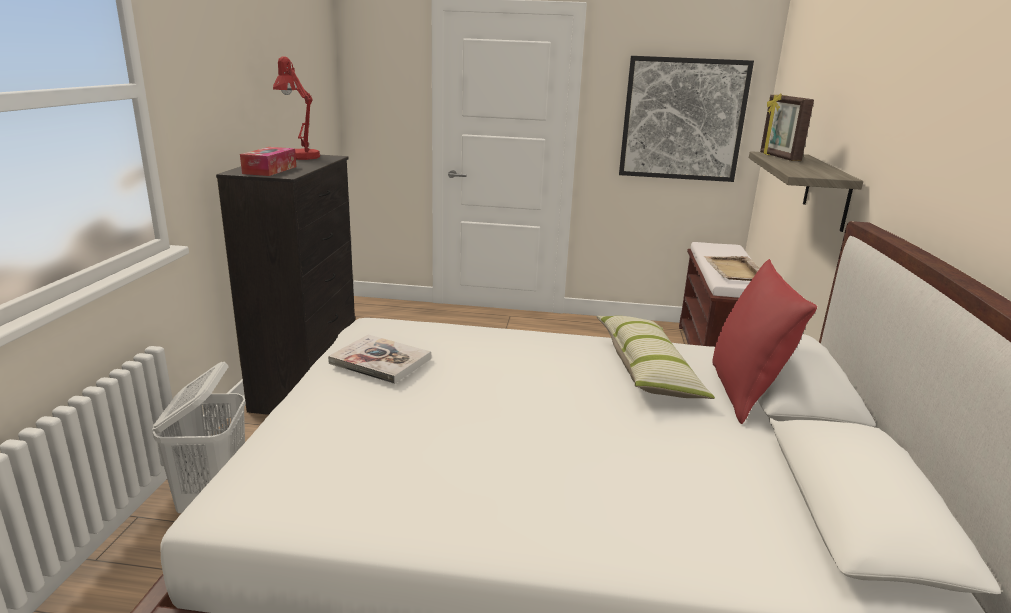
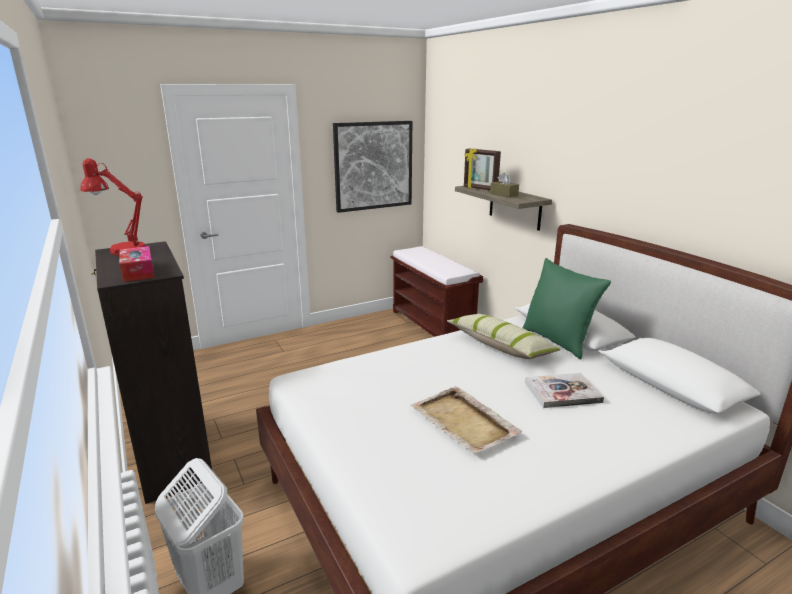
camera: 35 degrees left, 0 degrees up
book [328,334,431,384] -> book moved to [525,373,604,408]
beige tray [703,256,760,281] -> beige tray moved to [410,386,522,454]
red pillow [712,259,817,424] -> green pillow [522,258,611,359]
none -> brown tissue box [490,173,519,197]

